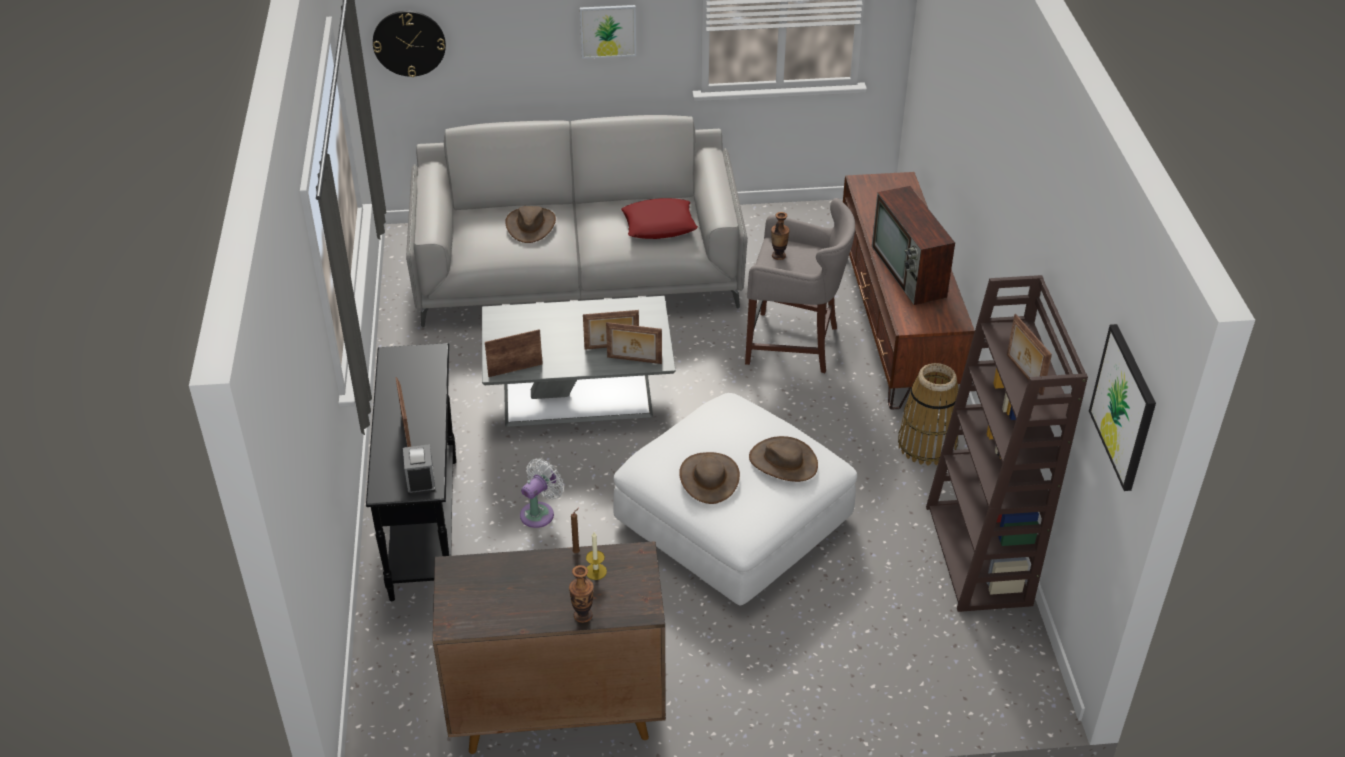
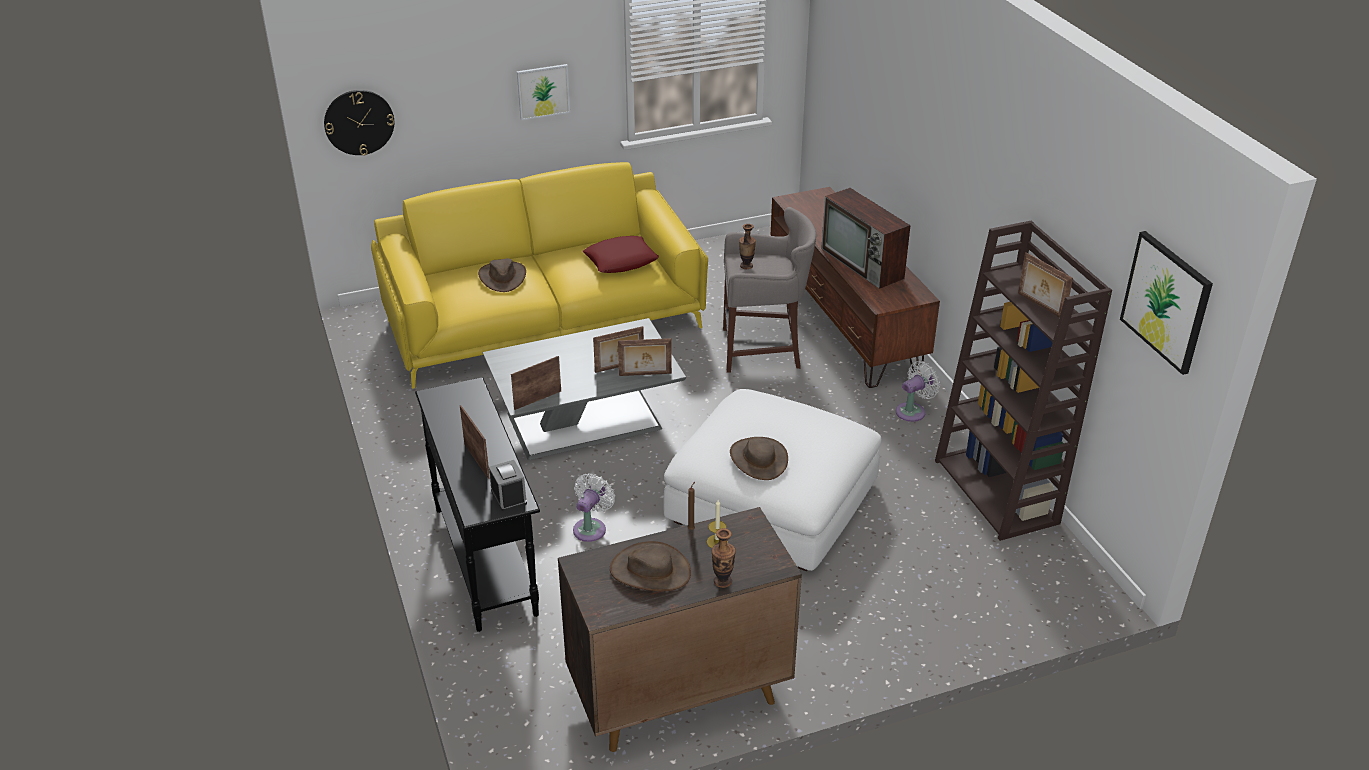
camera: 15 degrees left, 5 degrees down
grey sofa [406,115,748,327] -> yellow sofa [371,162,708,389]
brown hat [749,436,818,482] -> brown hat moved to [610,541,691,591]
basket [898,363,959,466] -> white fan [896,361,940,422]

